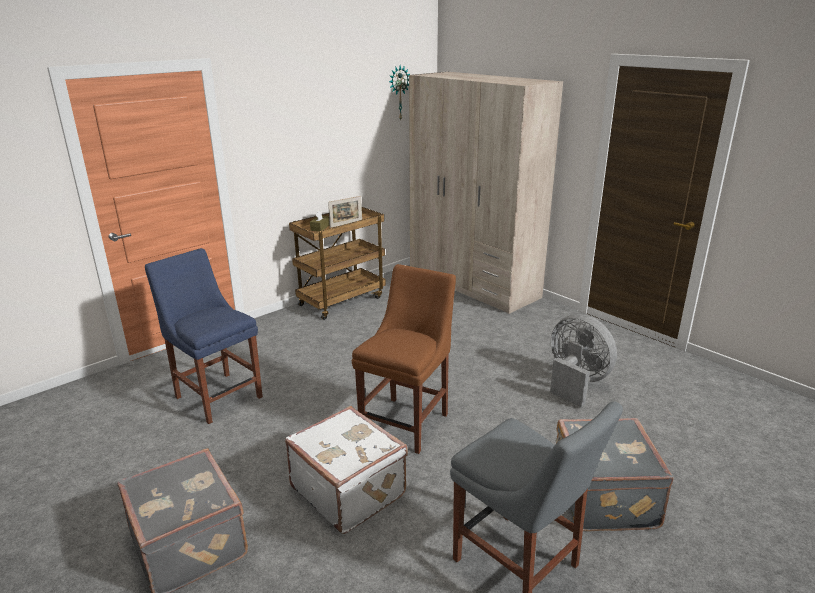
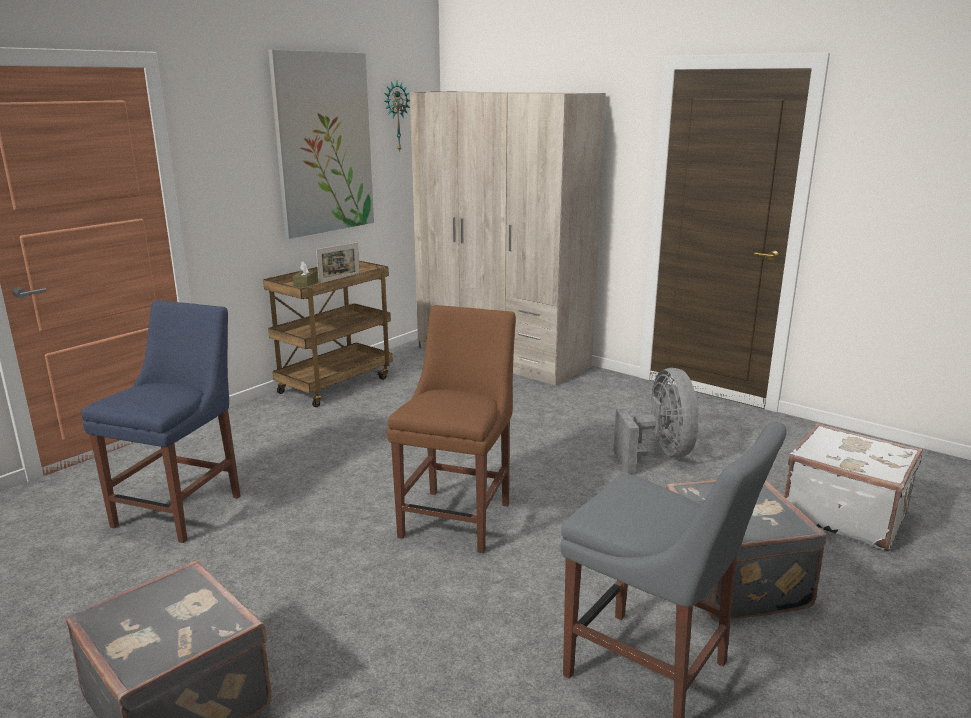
camera: 10 degrees left, 5 degrees down
blue chair [145,248,263,424] -> blue chair turned 75 degrees clockwise [81,300,241,543]
white suitcase [285,406,408,534] -> white suitcase moved to [784,423,923,551]
grey fan [550,314,617,407] -> grey fan turned 45 degrees clockwise [613,368,699,473]
none -> picture [268,50,374,239]

